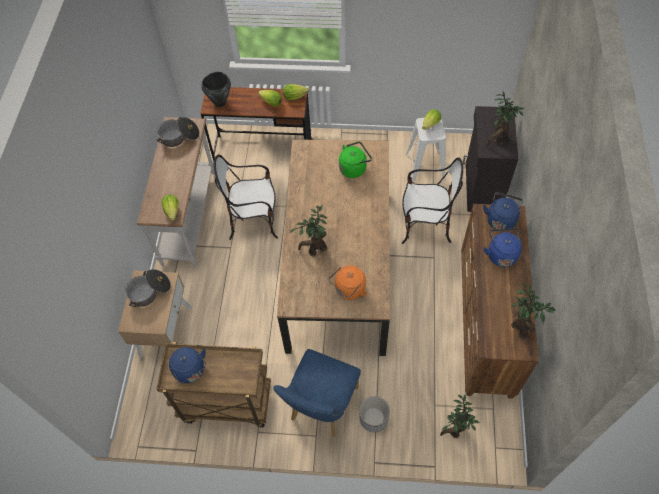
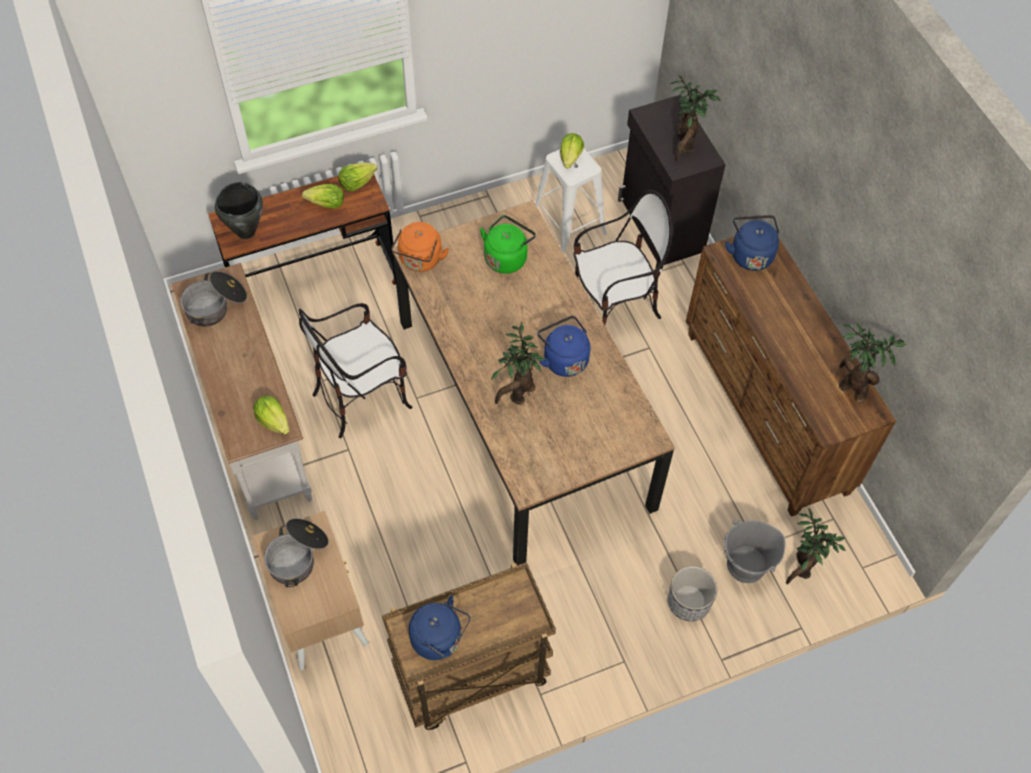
camera: 30 degrees left, 0 degrees up
blue chair [273,349,361,437] -> none
orange kettle [329,265,367,300] -> orange kettle moved to [392,222,449,272]
blue kettle [483,228,522,267] -> blue kettle moved to [538,316,590,377]
none -> grey bucket [724,520,786,583]

